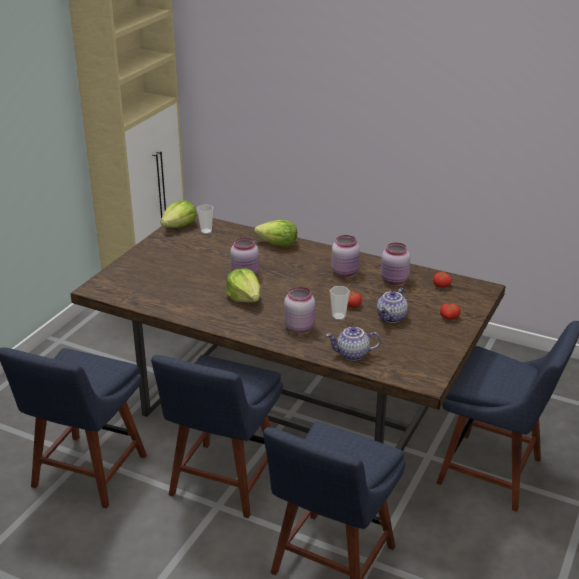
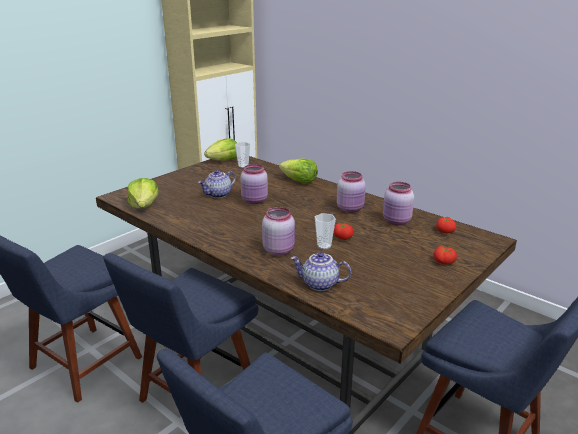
camera: 15 degrees right, 5 degrees down
lettuce [225,268,260,302] -> lettuce moved to [128,178,159,208]
teapot [377,288,408,323] -> teapot moved to [198,170,236,198]

